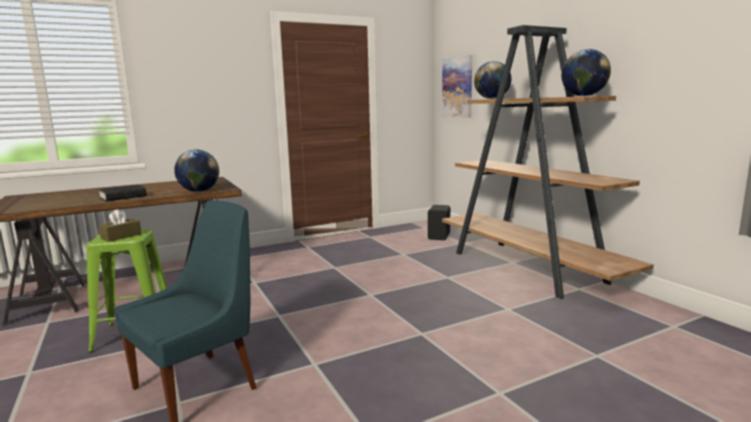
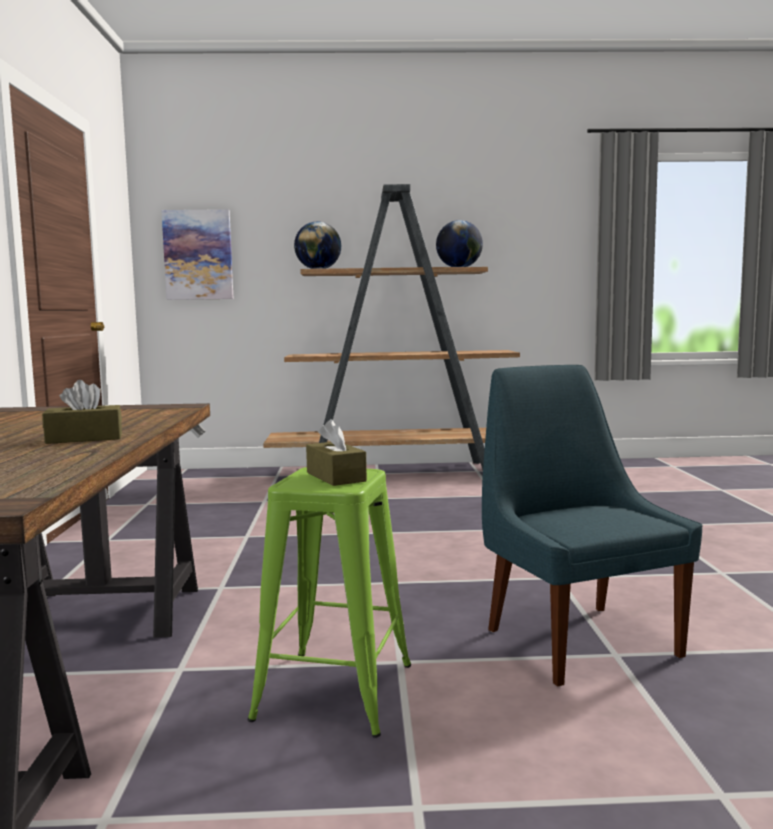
camera: 65 degrees left, 5 degrees down
black book [98,185,147,202] -> brown tissue box [42,380,122,444]
globe [174,150,219,192] -> none
black speaker [428,205,450,240] -> none

